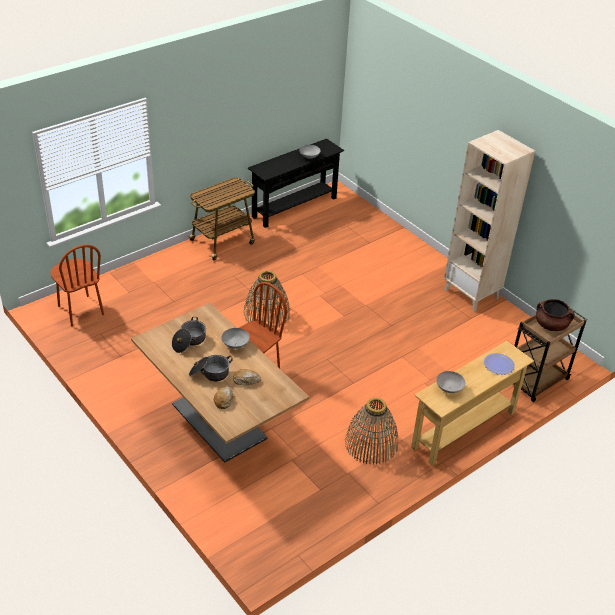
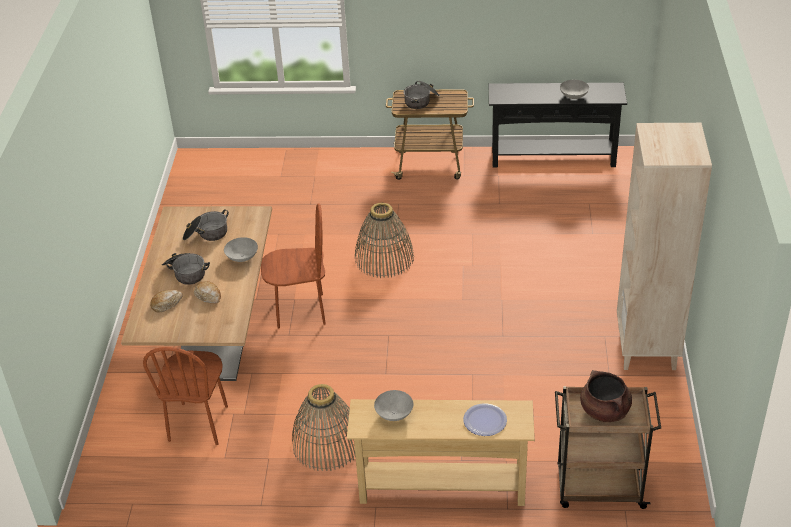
camera: 45 degrees right, 0 degrees up
brown chair [51,245,104,327] -> brown chair moved to [143,347,228,445]
none -> cooking pot [404,81,440,109]

